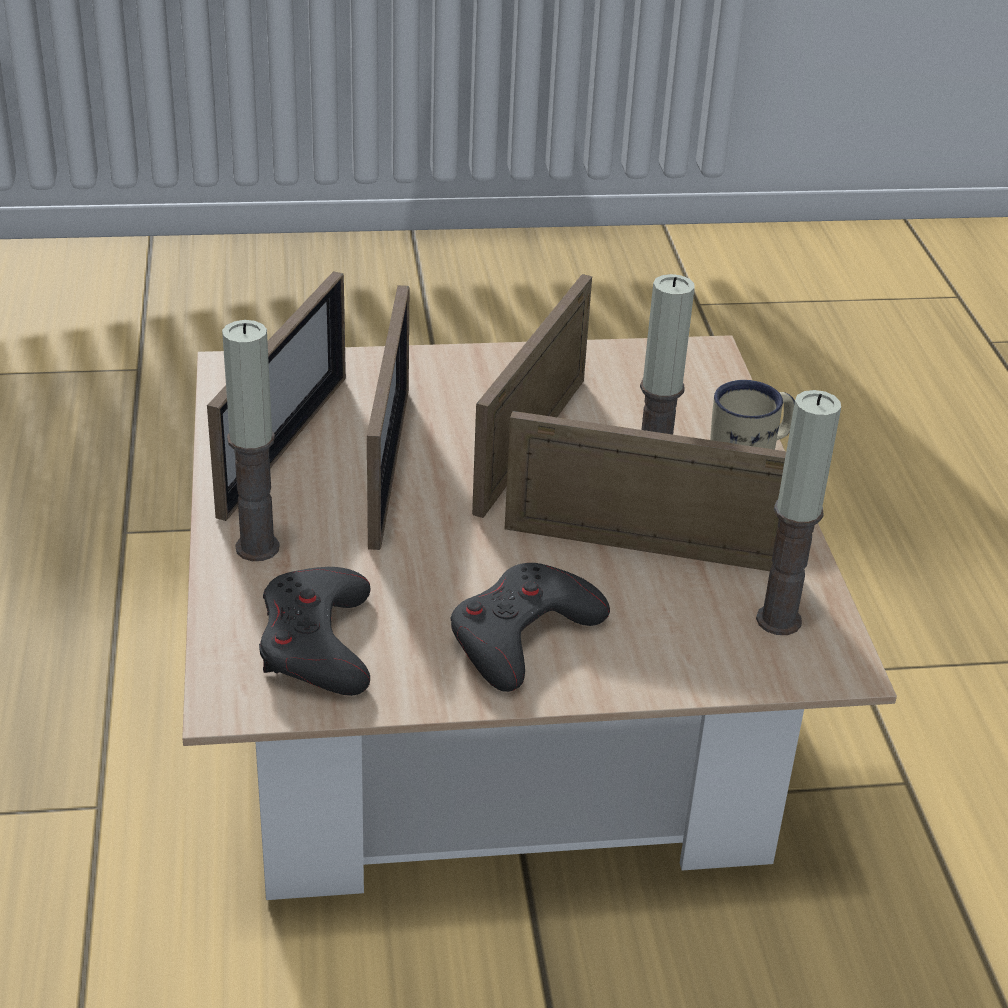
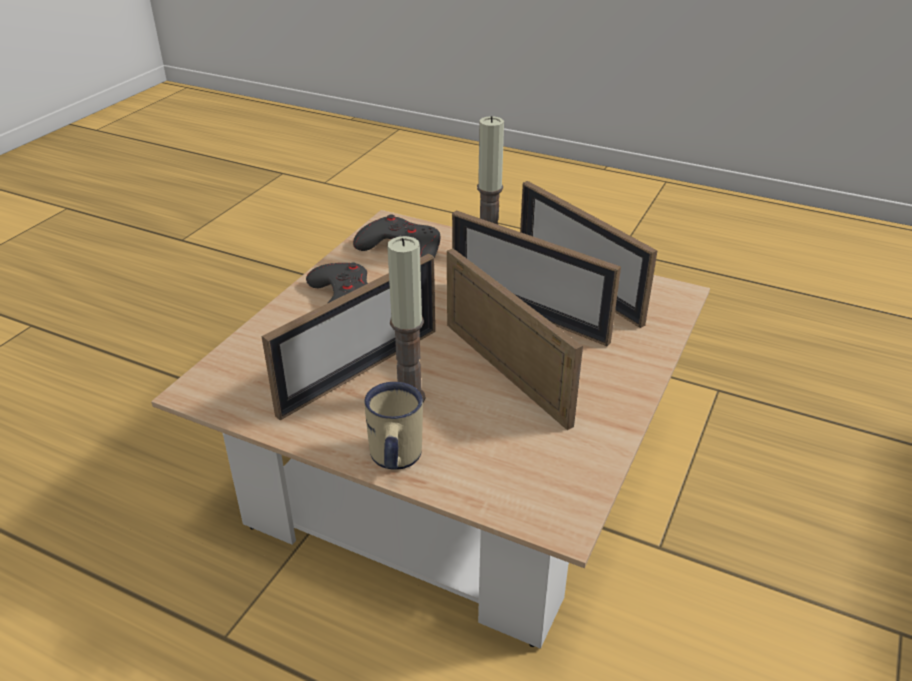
camera: 125 degrees right, 0 degrees up
candle [756,390,841,635] -> none

